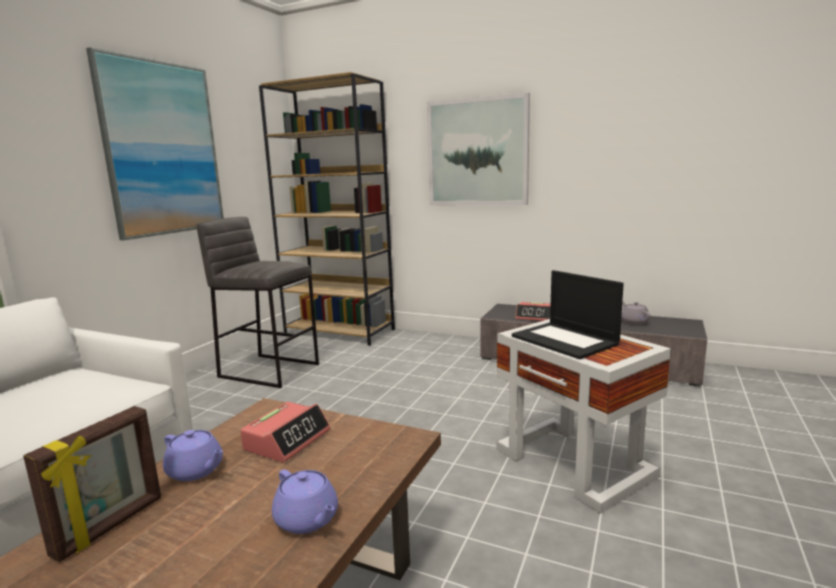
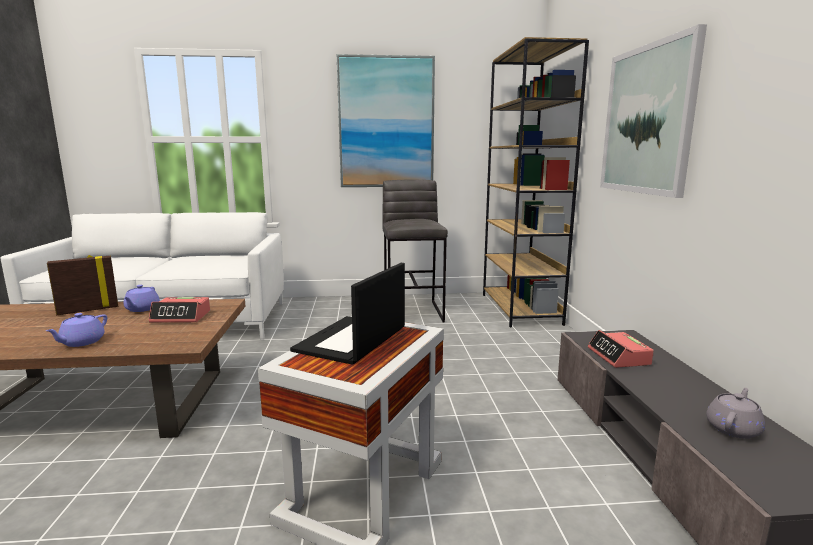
camera: 60 degrees right, 0 degrees up
picture frame [23,406,161,562] -> picture frame turned 150 degrees clockwise [47,255,118,315]

